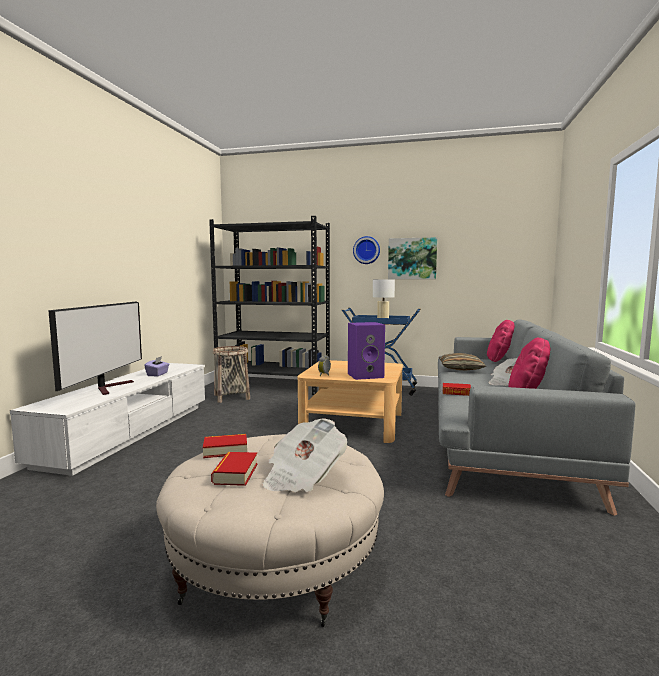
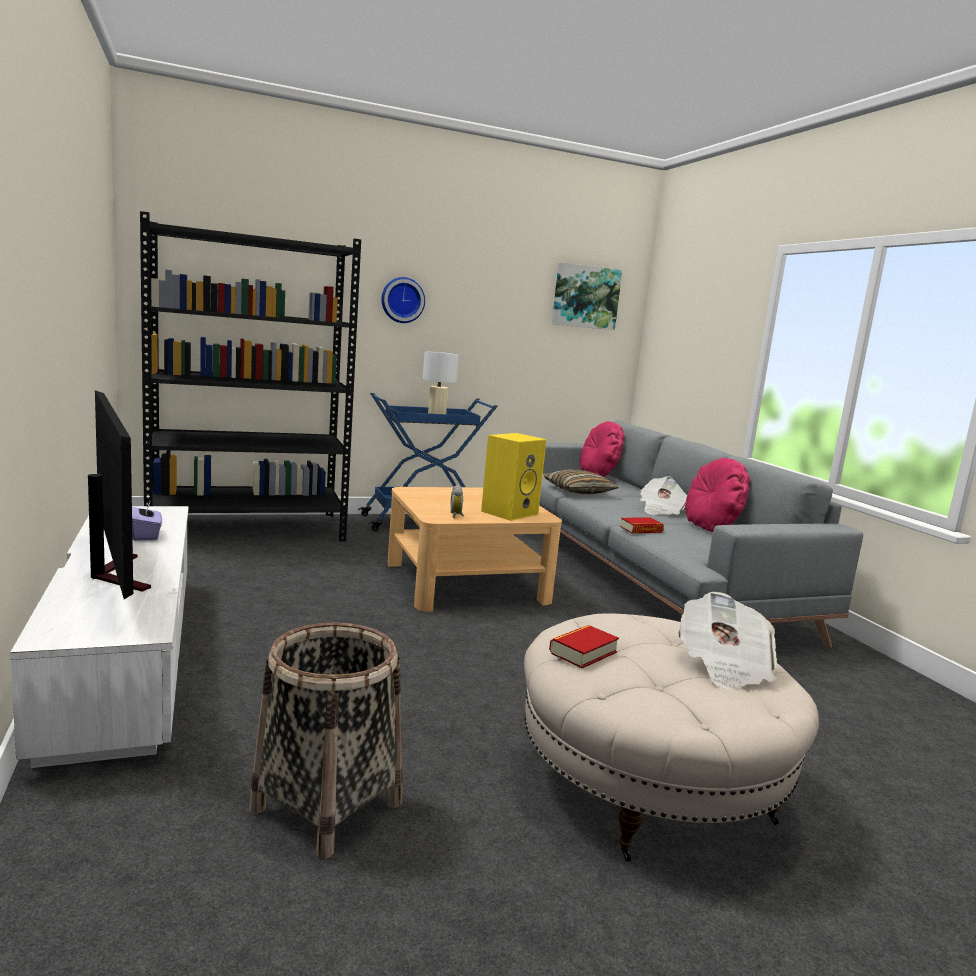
camera: 35 degrees left, 5 degrees up
book [211,452,257,486] -> none
basket [212,346,250,403] -> basket moved to [249,623,403,859]
purple speaker [348,322,385,380] -> yellow speaker [481,433,547,521]
picture [388,237,437,279] -> picture moved to [552,262,622,330]

